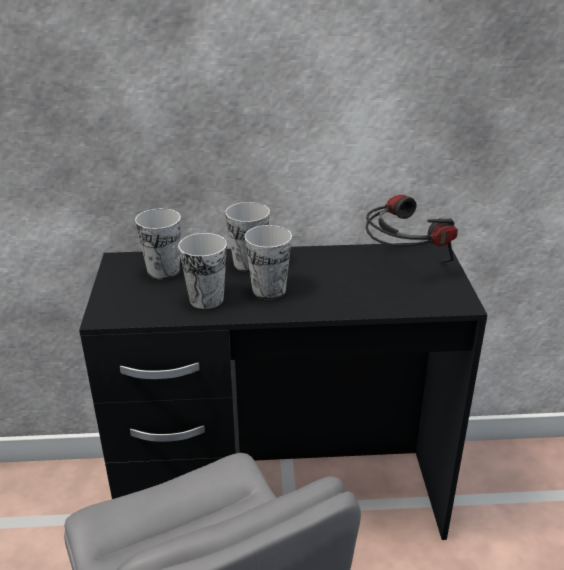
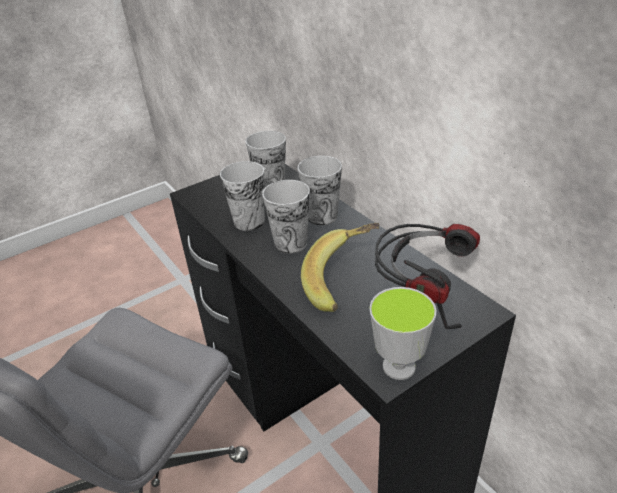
camera: 60 degrees right, 5 degrees up
none -> banana [301,223,380,312]
none -> cup [369,287,436,380]

